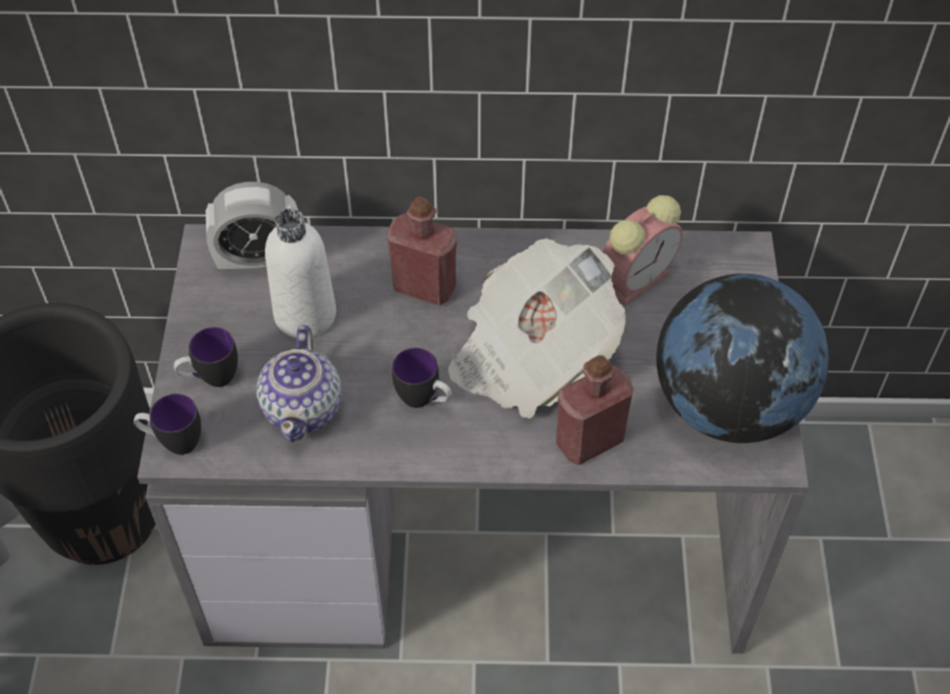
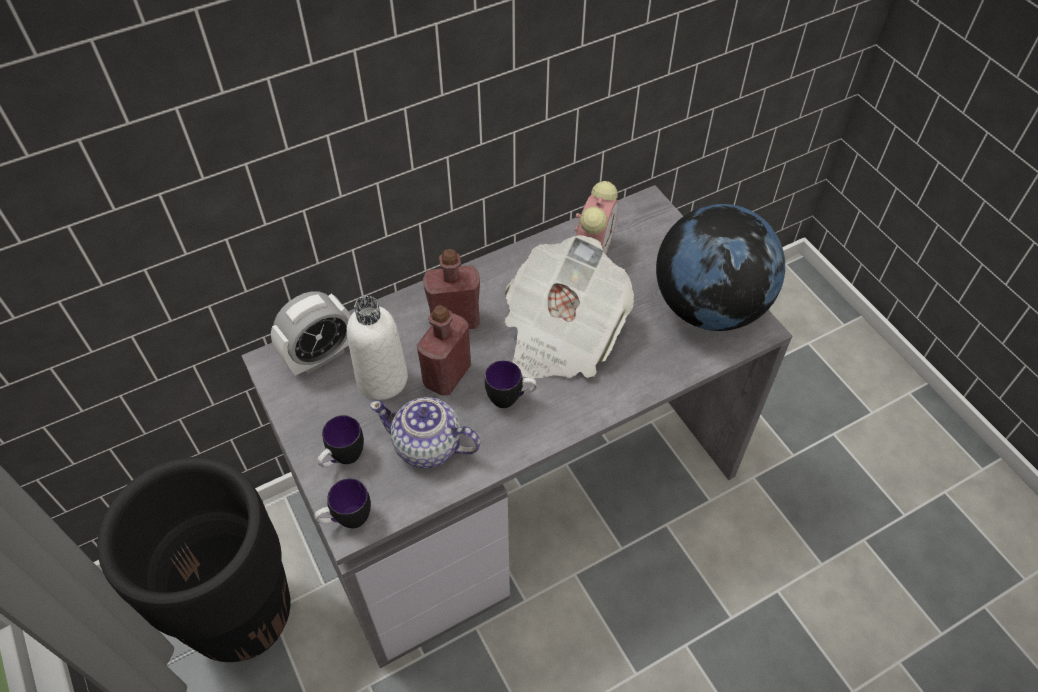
camera: 30 degrees left, 0 degrees up
teapot [257,325,341,442] -> teapot turned 135 degrees clockwise [369,397,481,468]
red bottle [556,355,633,465] -> red bottle moved to [417,305,471,395]

